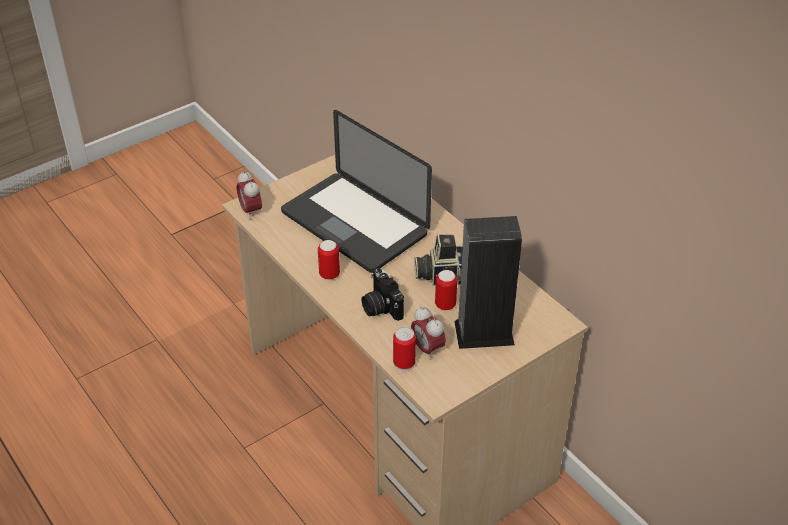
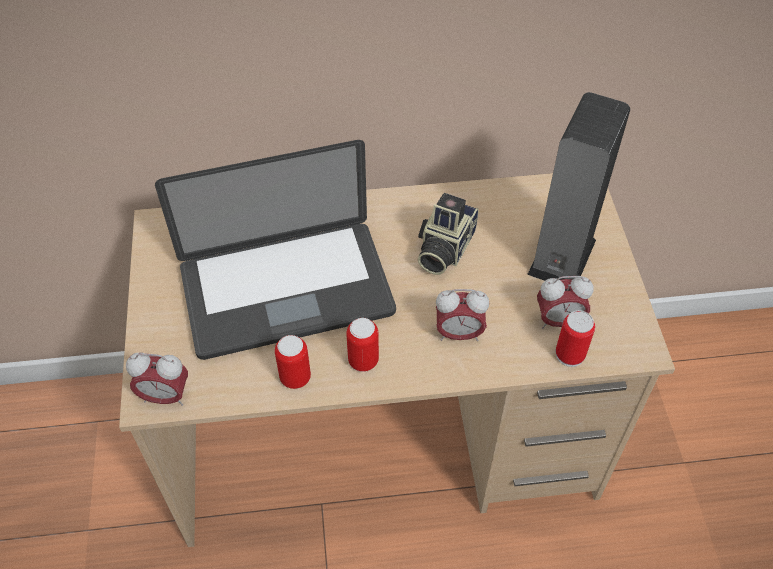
camera: 60 degrees left, 10 degrees up
camera [361,268,404,321] -> alarm clock [436,289,489,341]
can [435,270,457,310] -> can moved to [275,335,311,389]

